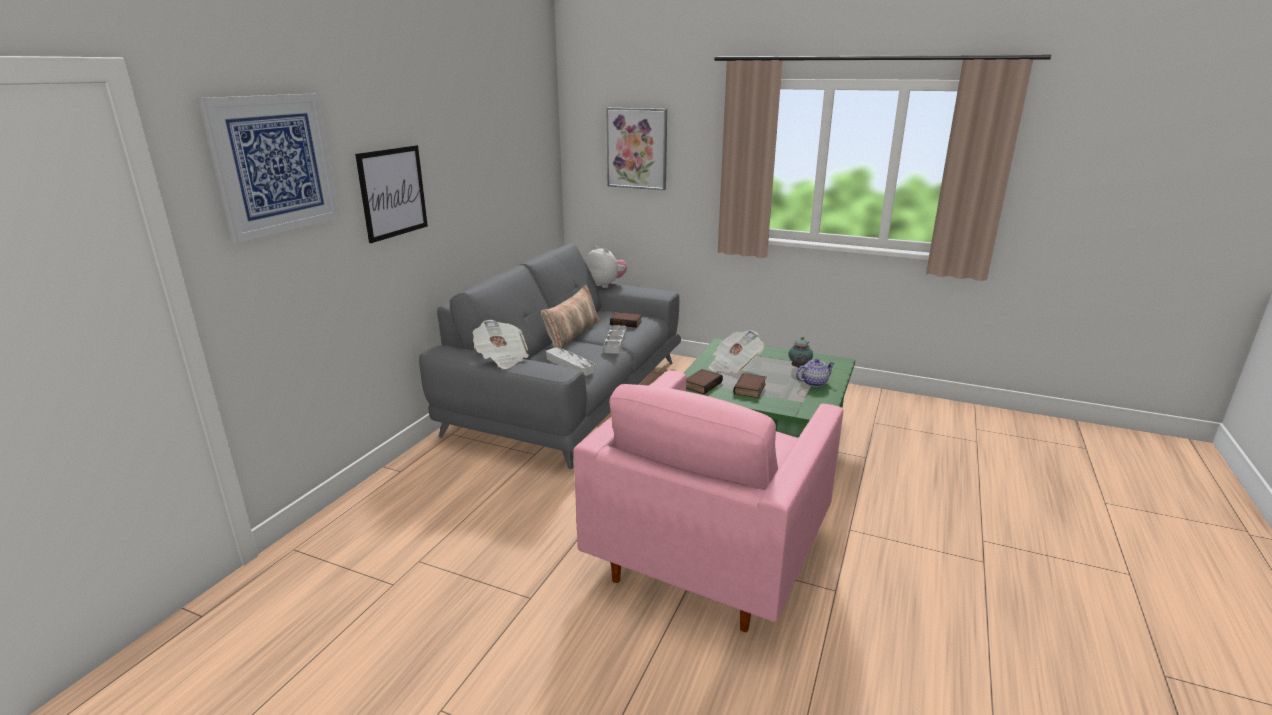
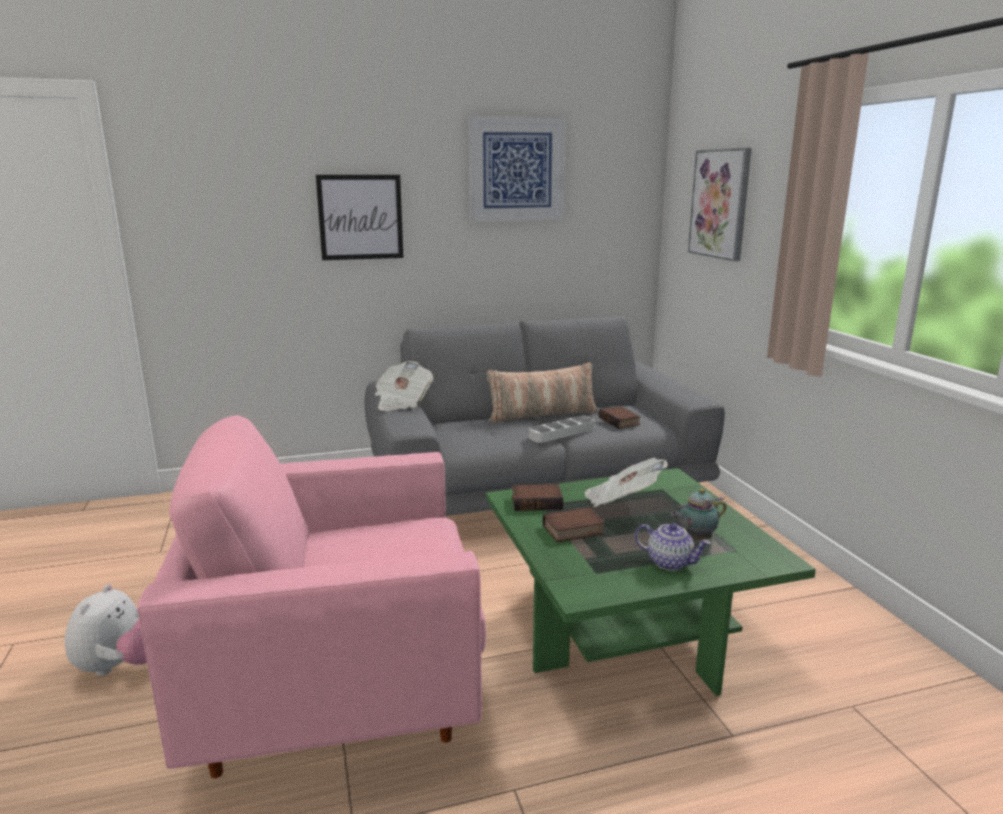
camera: 50 degrees right, 5 degrees down
picture [198,93,340,243] -> picture moved to [468,116,566,222]
grey tray [546,347,595,376] -> none
plush toy [586,246,627,288] -> plush toy moved to [65,584,147,676]

